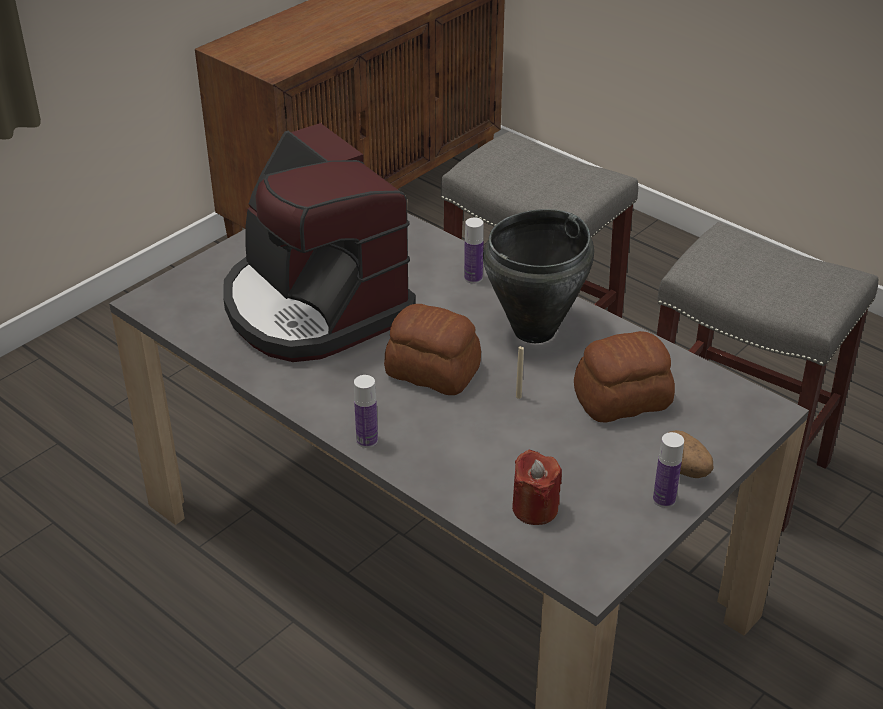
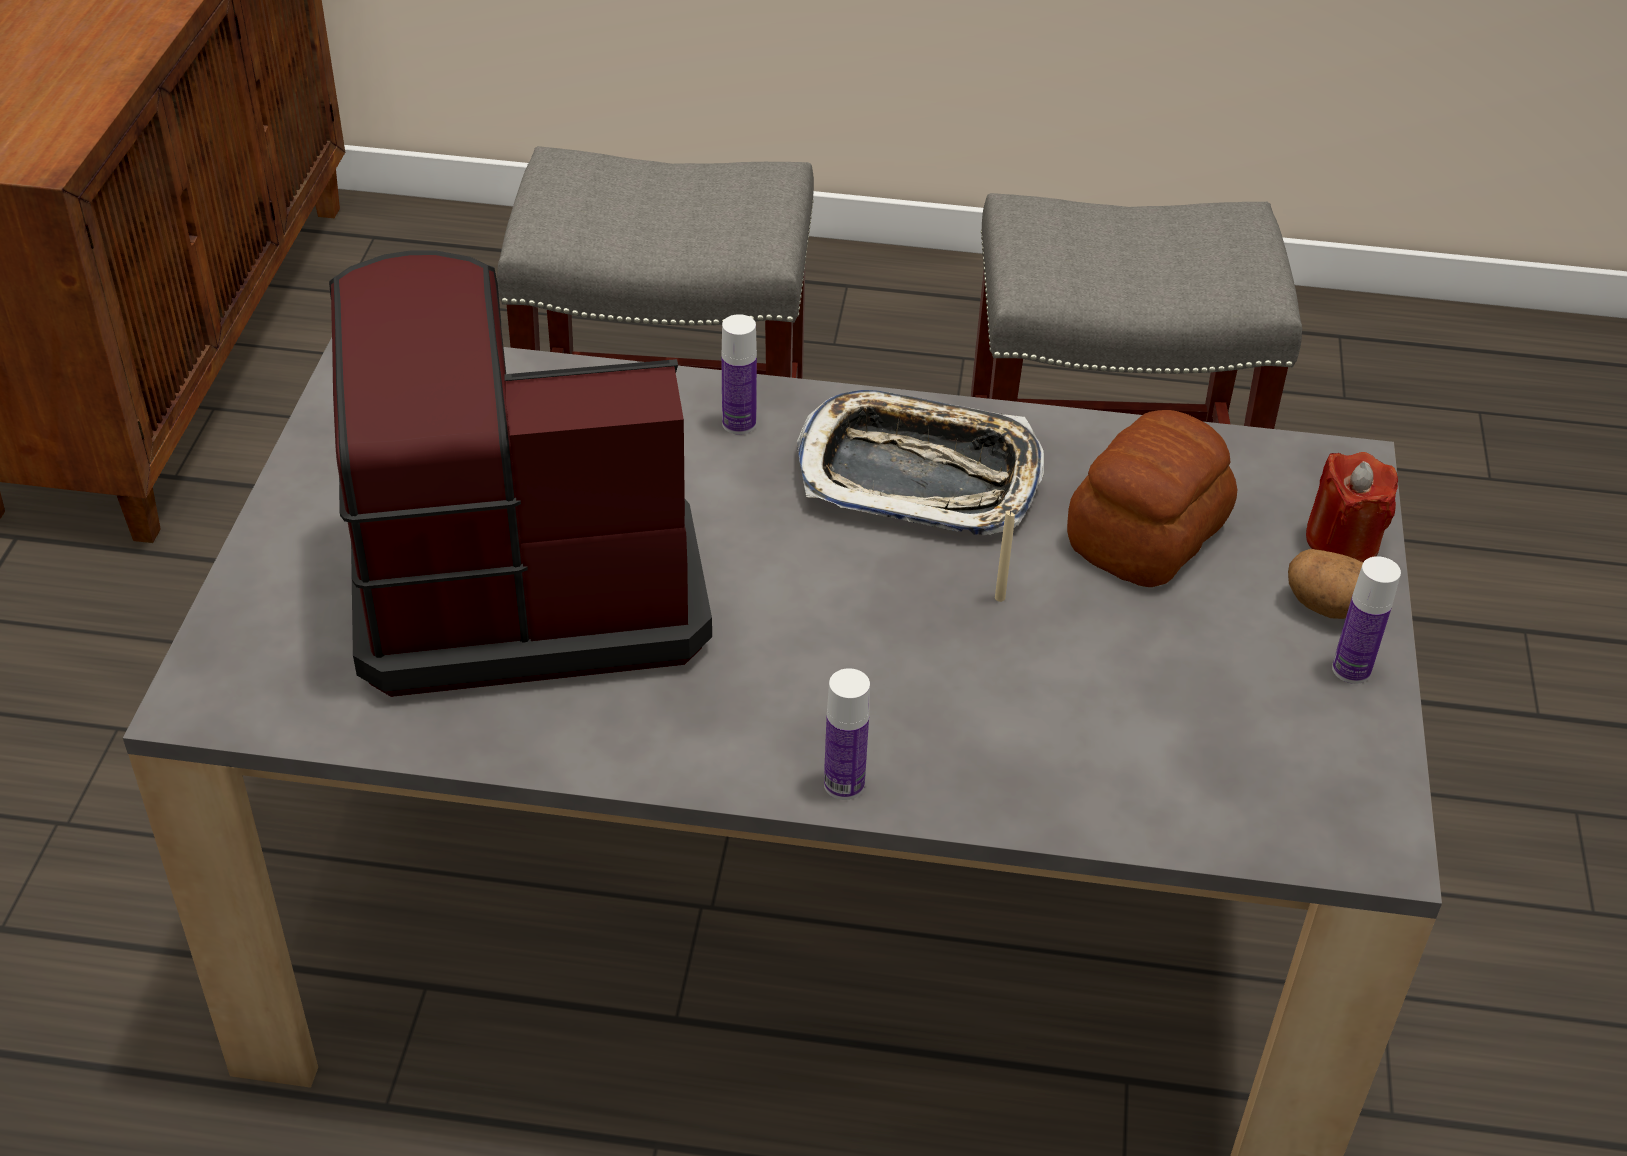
camera: 35 degrees left, 5 degrees up
coffee machine [223,123,416,362] -> coffee machine turned 150 degrees clockwise [329,250,712,697]
bread [384,304,481,395] -> none
black cooking pot [483,209,594,343] -> tray [797,390,1044,535]
red candle [512,450,562,525] -> red candle moved to [1306,452,1398,562]

